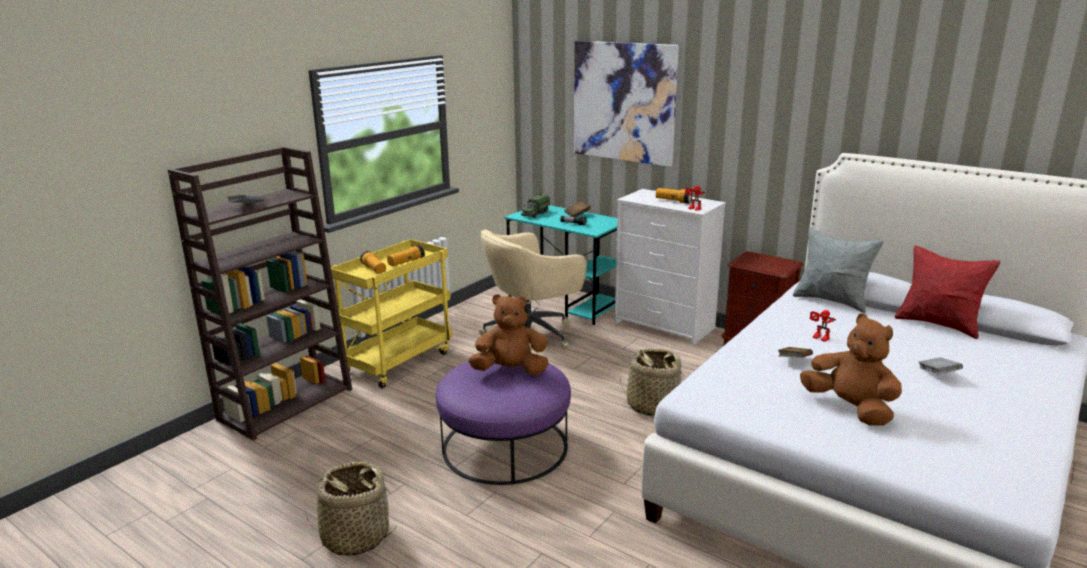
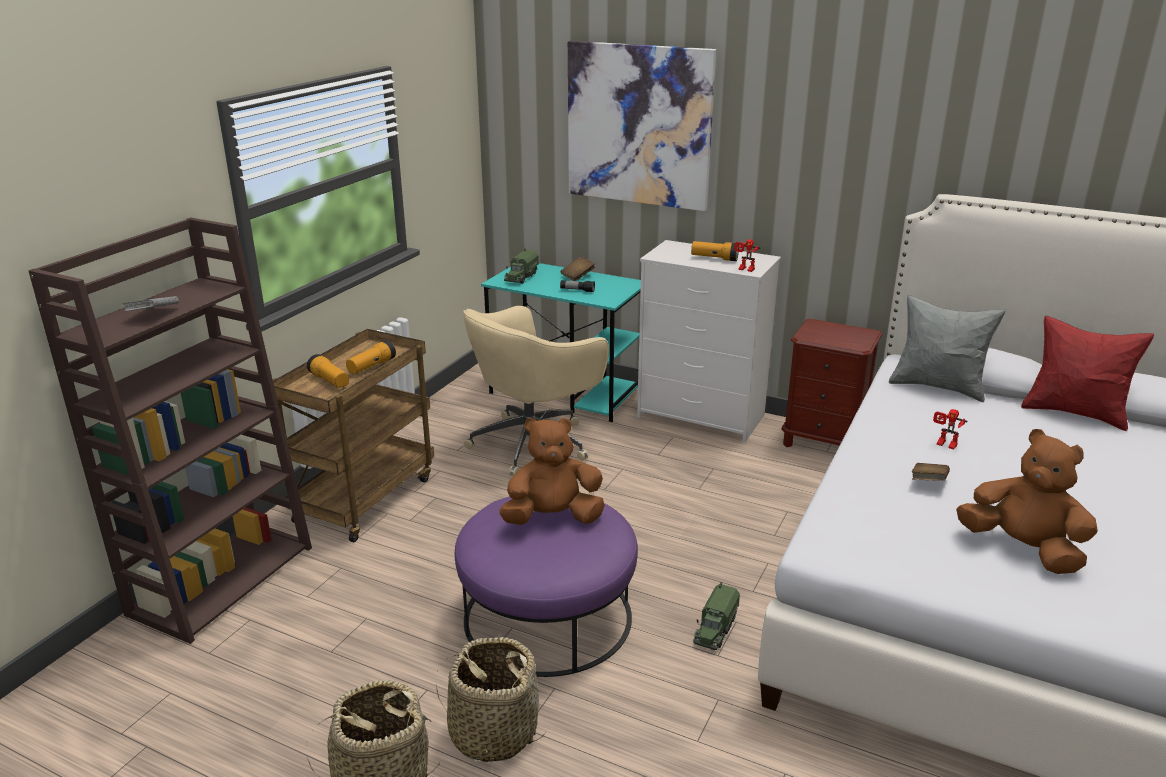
camera: 10 degrees left, 5 degrees up
yellow cart [331,239,453,388] -> brown cart [273,329,434,542]
basket [620,349,684,416] -> basket moved to [436,637,545,763]
grey book [919,357,963,375] -> none
none -> toy truck [693,582,740,650]

